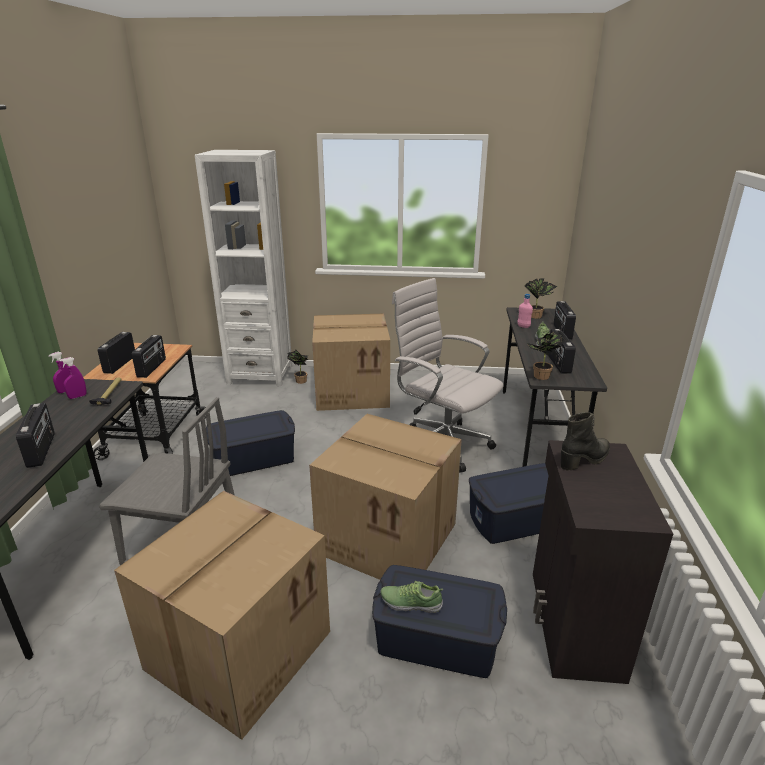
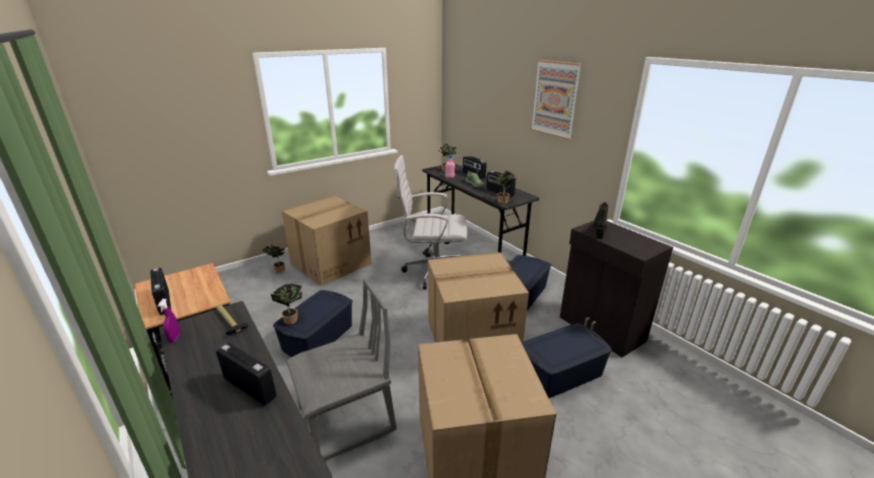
camera: 40 degrees left, 0 degrees up
purple spray bottle [59,357,87,399] -> none
radio [132,335,166,378] -> none
white bookcase [195,150,292,387] -> none
shoe [380,581,444,613] -> none
none -> potted plant [271,284,302,325]
none -> picture [531,60,582,140]

